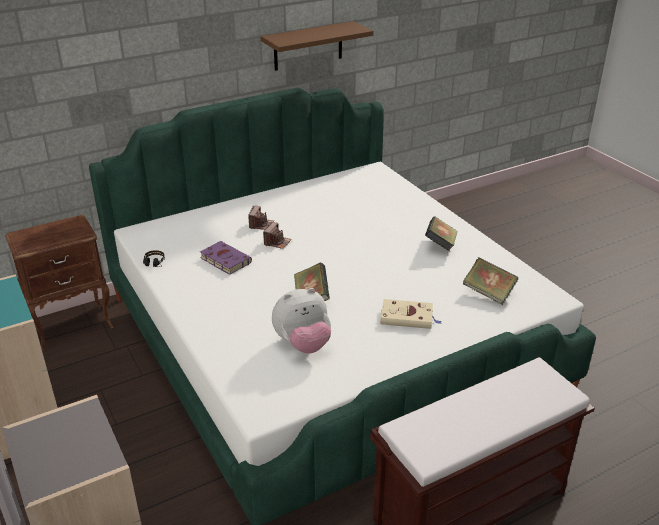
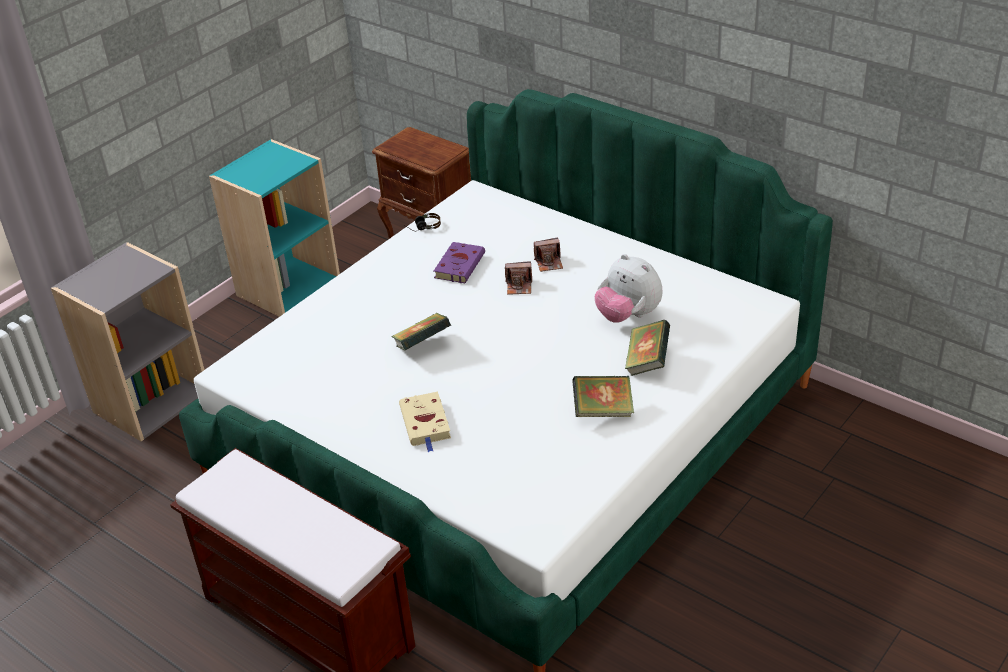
camera: 70 degrees right, 5 degrees up
brown shelf [261,21,373,71] -> none
plush toy [272,288,331,354] -> plush toy moved to [595,254,662,323]
book [463,257,518,305] -> book moved to [625,320,670,376]

